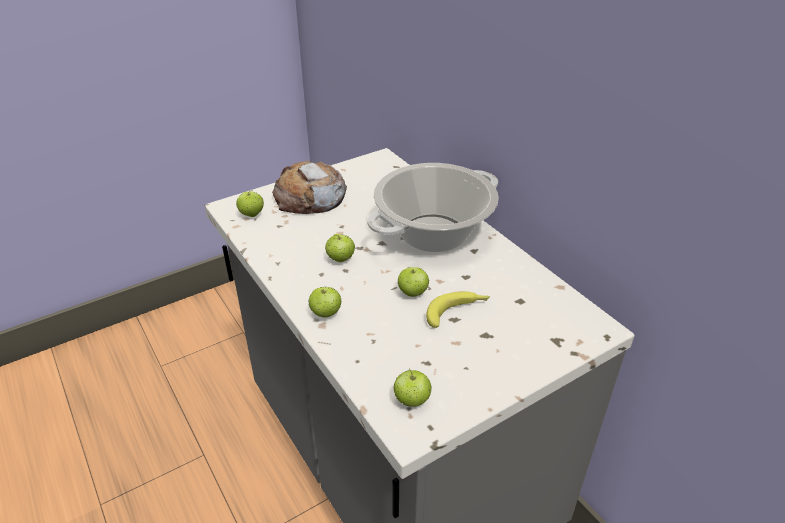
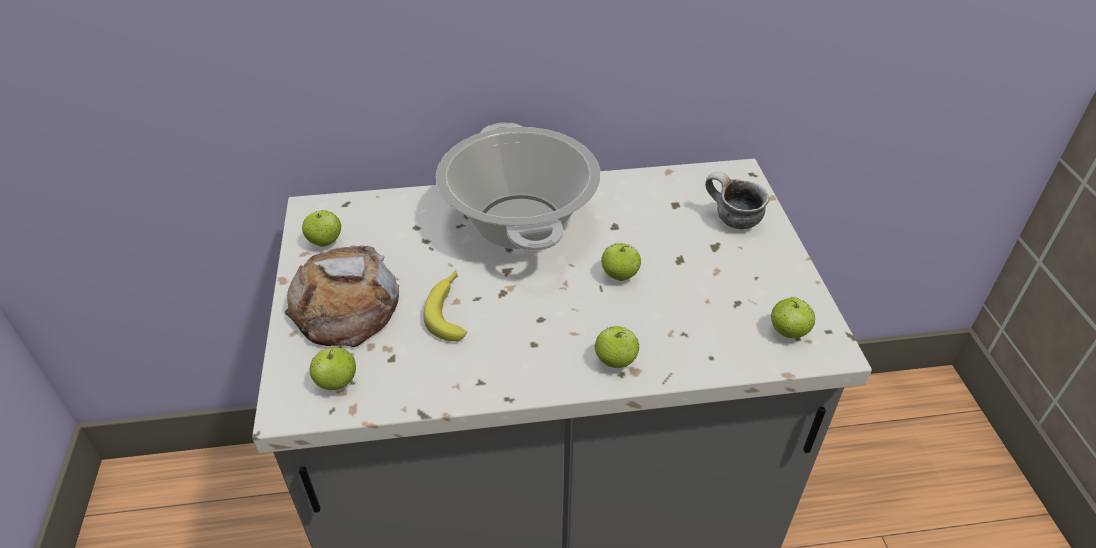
camera: 65 degrees left, 5 degrees up
apple [325,234,355,262] -> apple moved to [302,210,341,247]
banana [426,291,490,328] -> banana moved to [423,270,467,341]
none -> mug [705,171,769,229]

